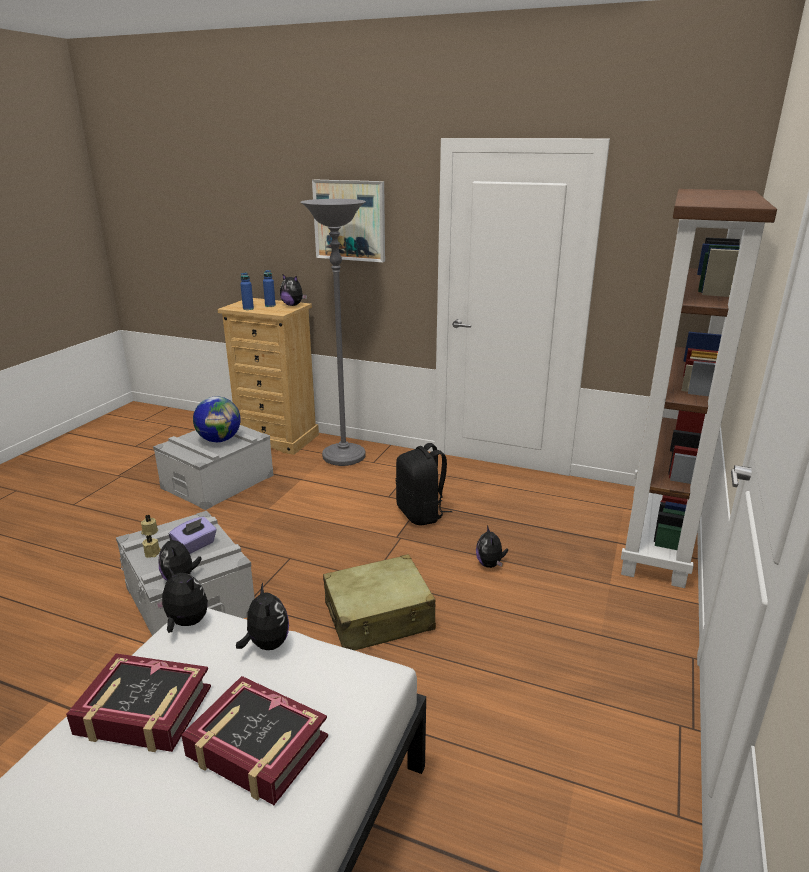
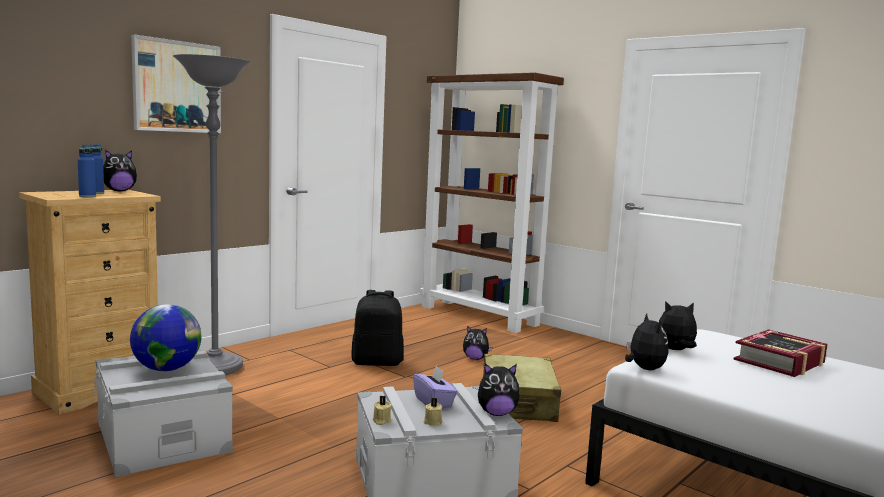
camera: 70 degrees left, 15 degrees down
book [66,654,211,752] -> none
plush toy [155,567,208,633] -> plush toy turned 120 degrees clockwise [625,313,669,370]

